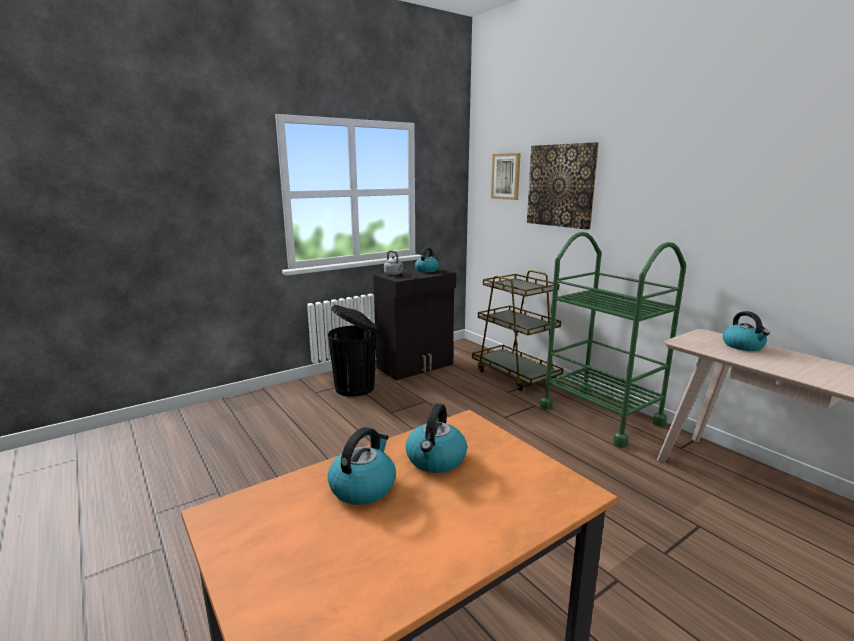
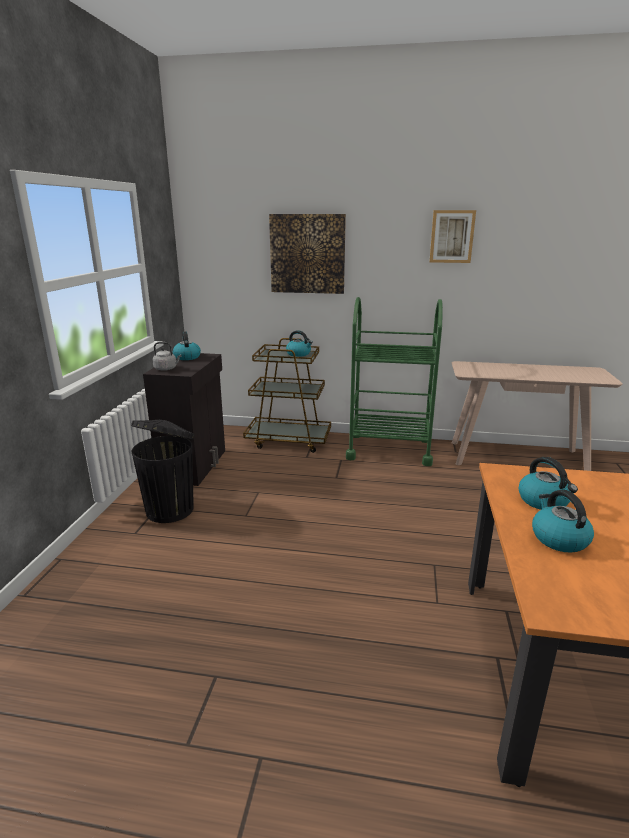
camera: 45 degrees left, 5 degrees up
picture [491,153,521,200] -> picture moved to [429,210,476,263]
kettle [723,311,770,351] -> kettle moved to [286,330,313,357]

